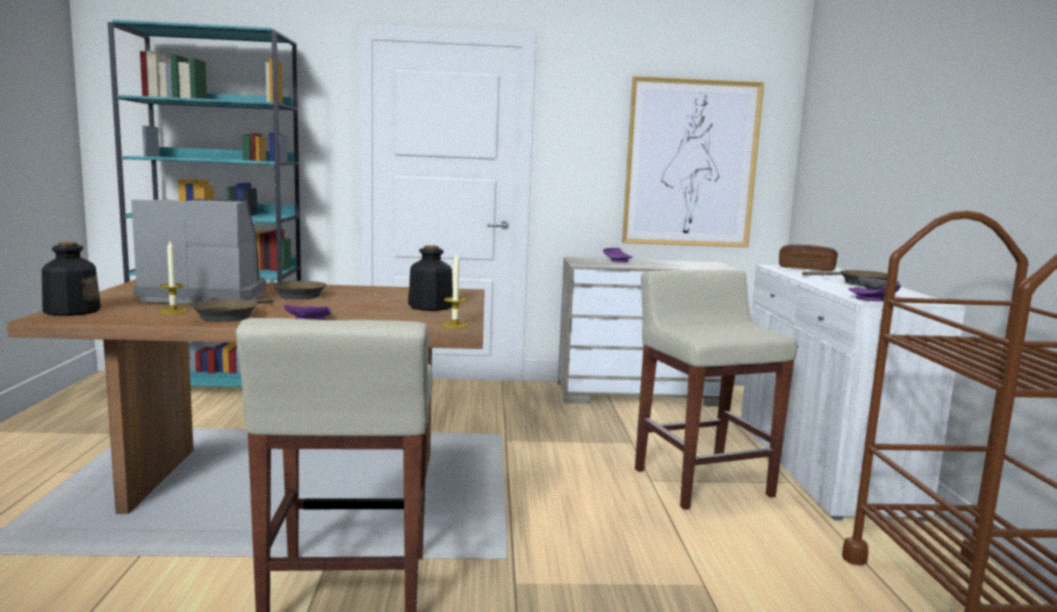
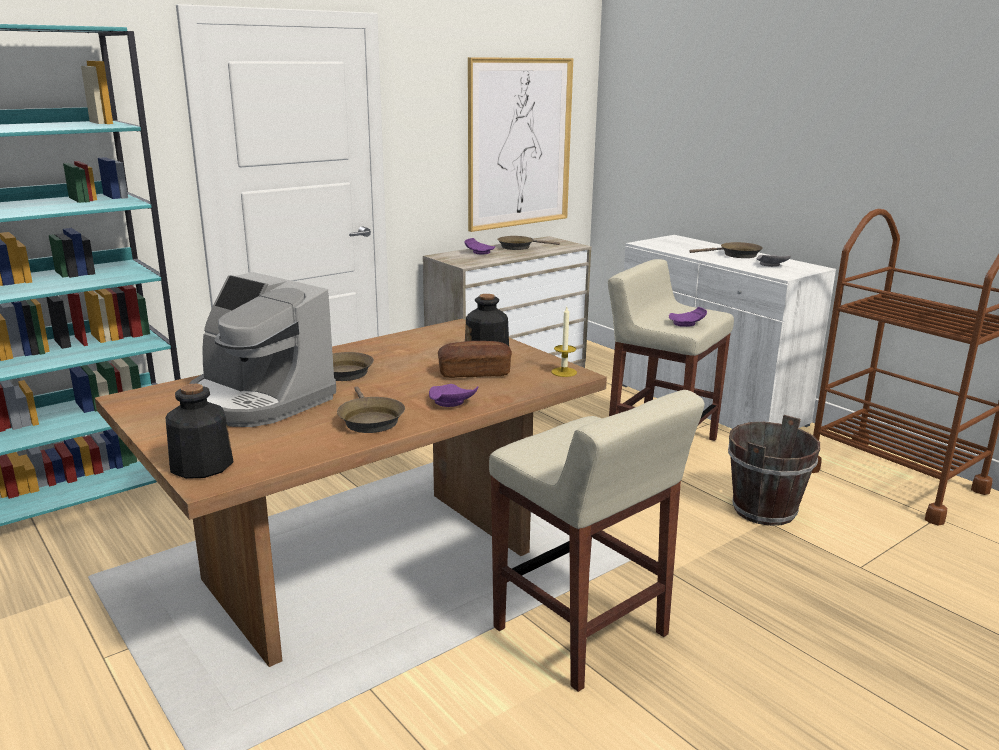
camera: 35 degrees left, 10 degrees up
coffee machine [131,199,267,303] -> coffee machine turned 105 degrees counterclockwise [189,272,336,427]
candle [159,241,188,314] -> none
bread [779,244,838,271] -> bread moved to [438,341,512,378]
purple plate [848,283,901,301] -> purple plate moved to [669,307,707,327]
none -> brown frying pan [497,236,560,250]
none -> brown bucket [728,415,820,526]

